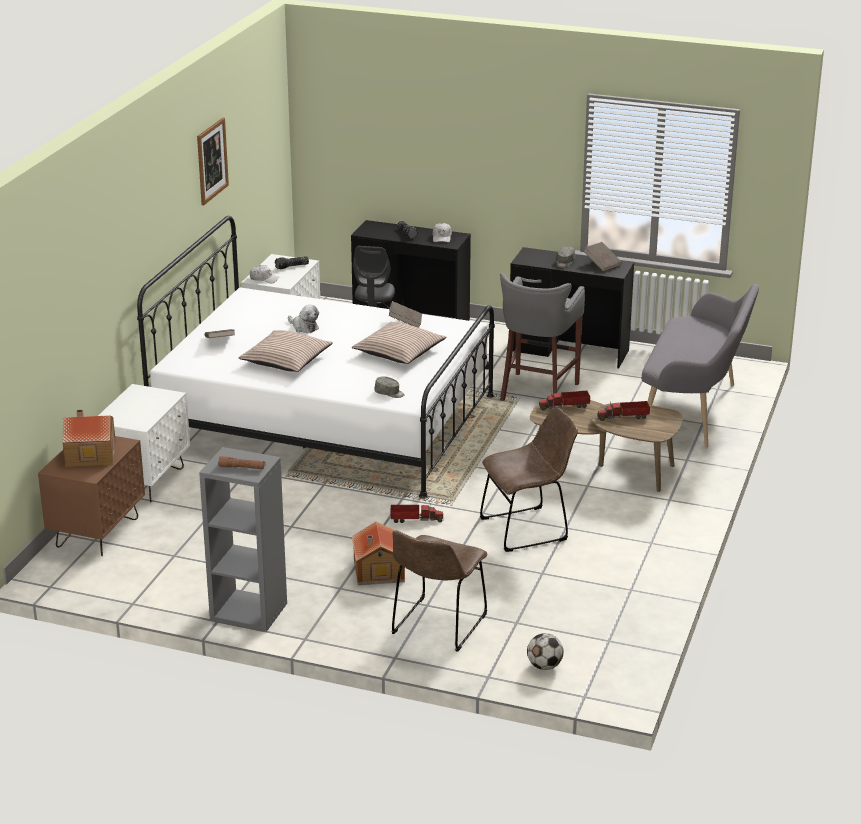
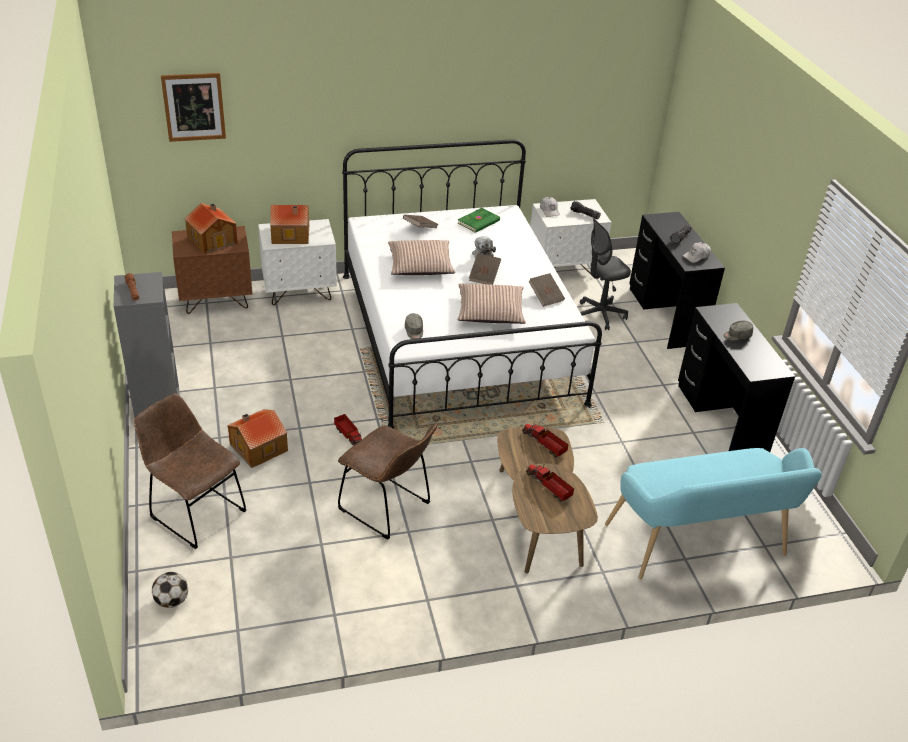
camera: 55 degrees right, 10 degrees up
picture [197,118,229,205] -> picture moved to [161,73,226,142]
brown chair [391,530,487,652] -> brown chair turned 45 degrees clockwise [134,394,246,549]
grey stool [500,273,585,401] -> none
brown book [584,242,622,271] -> brown book moved to [469,253,501,285]
grey bench [639,284,759,448] -> turquoise bench [605,448,822,579]
none -> toy house [270,205,309,244]
none -> green book [458,208,500,233]

